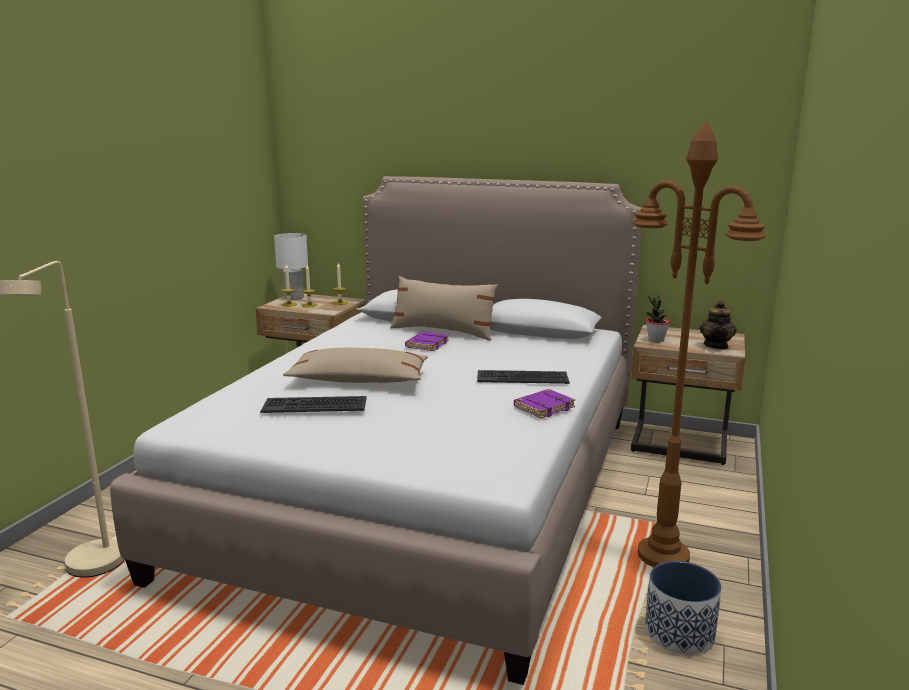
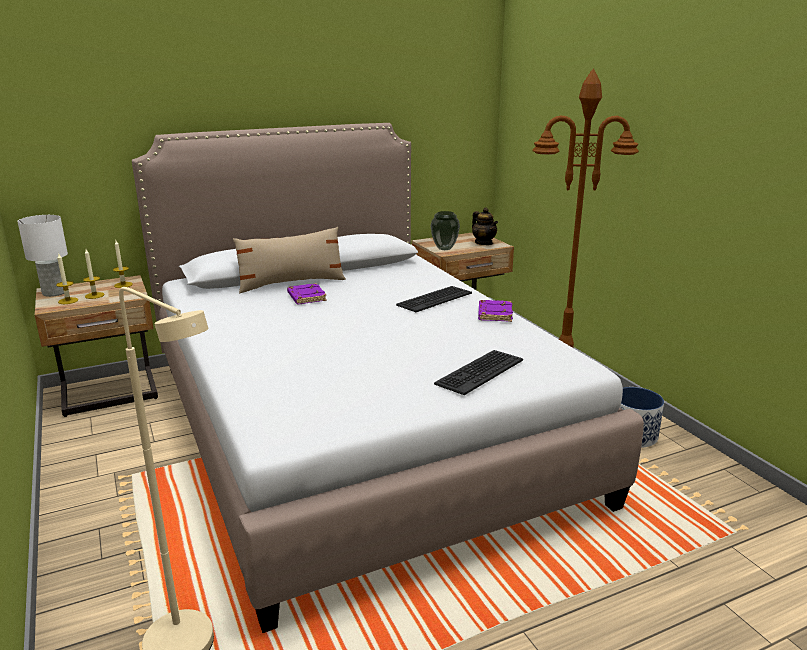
camera: 45 degrees left, 5 degrees up
keyboard [260,396,367,413] -> keyboard moved to [434,350,523,395]
beige pillow [283,348,428,383] -> none
potted plant [646,295,670,342] -> vase [431,211,460,250]

